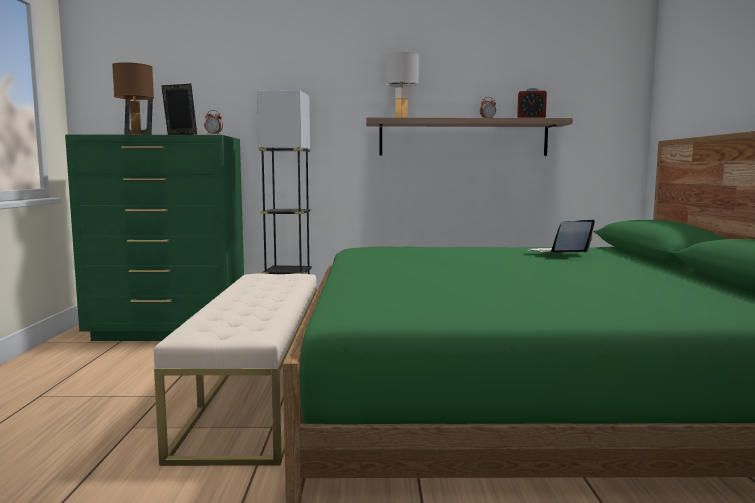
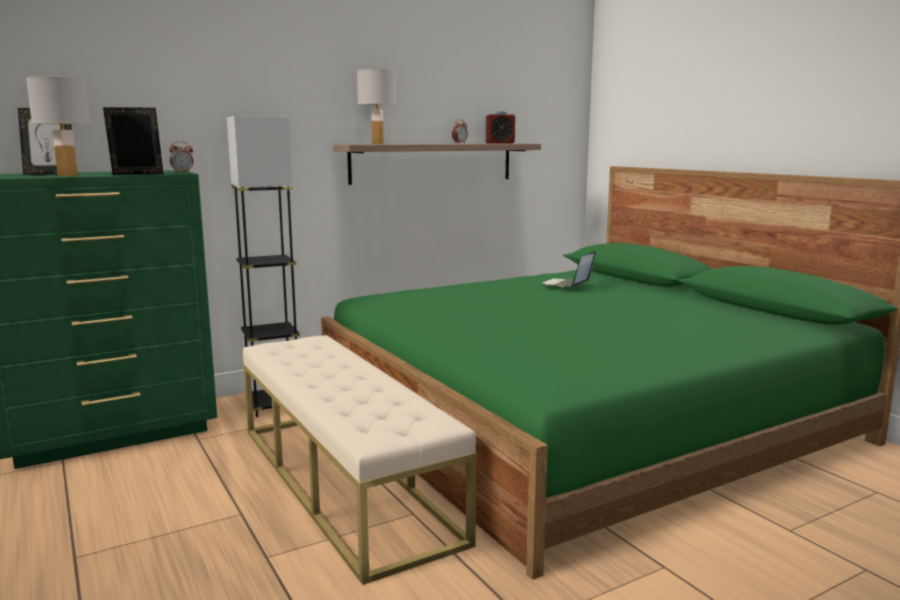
camera: 30 degrees left, 5 degrees up
brown table lamp [112,62,154,135] -> white table lamp [26,76,91,177]

